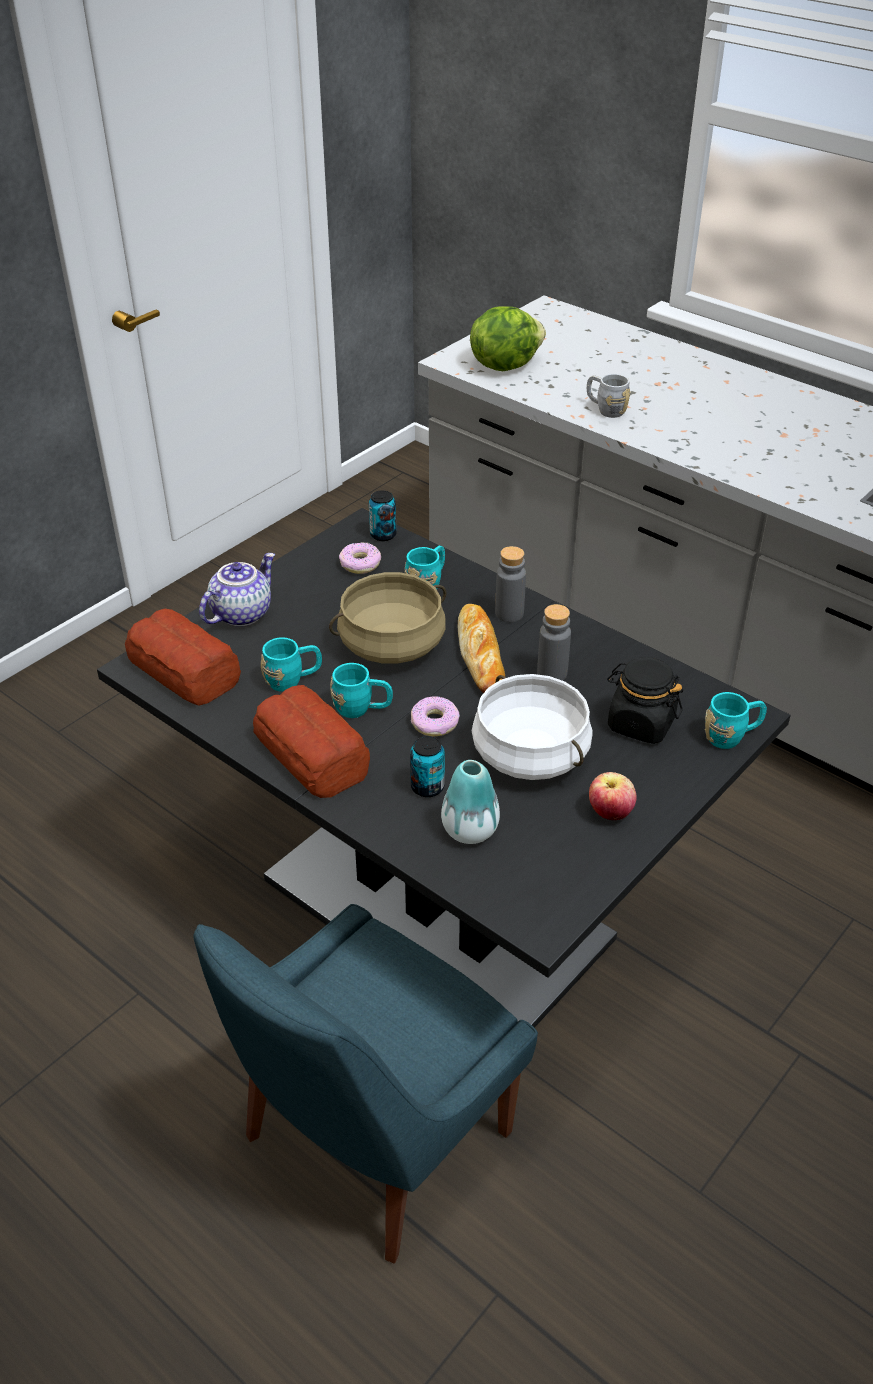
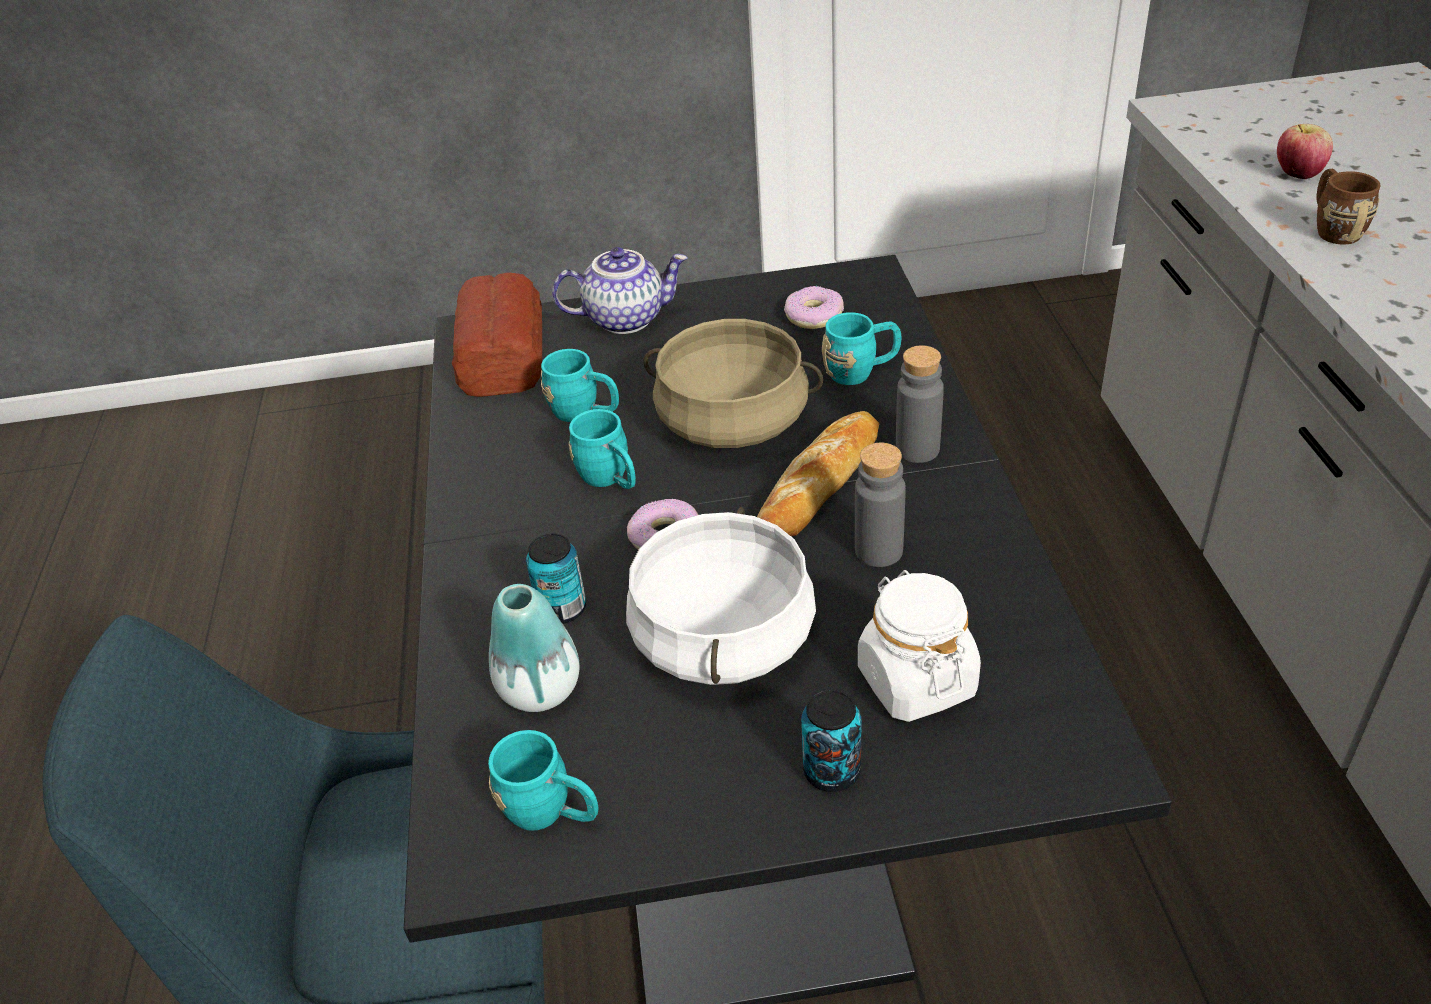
camera: 45 degrees right, 0 degrees up
bread [253,685,370,798] -> none
can [369,490,396,541] -> can moved to [801,690,861,792]
lettuce [470,306,546,371] -> none
grey mug [587,374,630,418] -> brown mug [1316,169,1380,245]
apple [589,772,636,820] -> apple moved to [1277,124,1333,180]
black jar [607,657,683,744] -> white jar [858,570,981,722]
turquoise mug [705,692,767,749] -> turquoise mug moved to [488,730,599,831]

